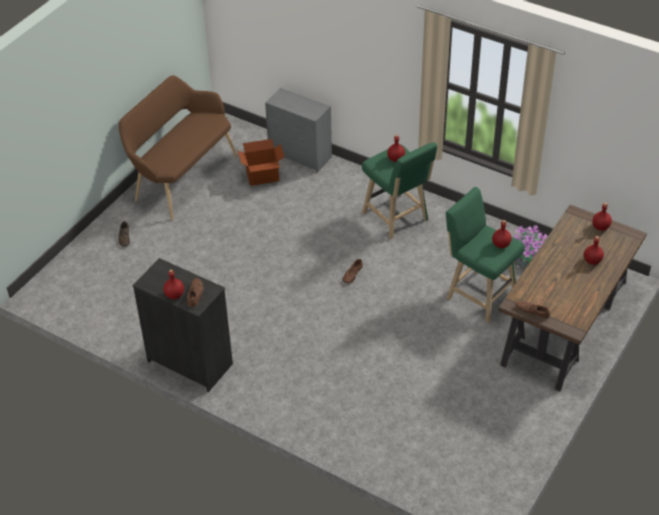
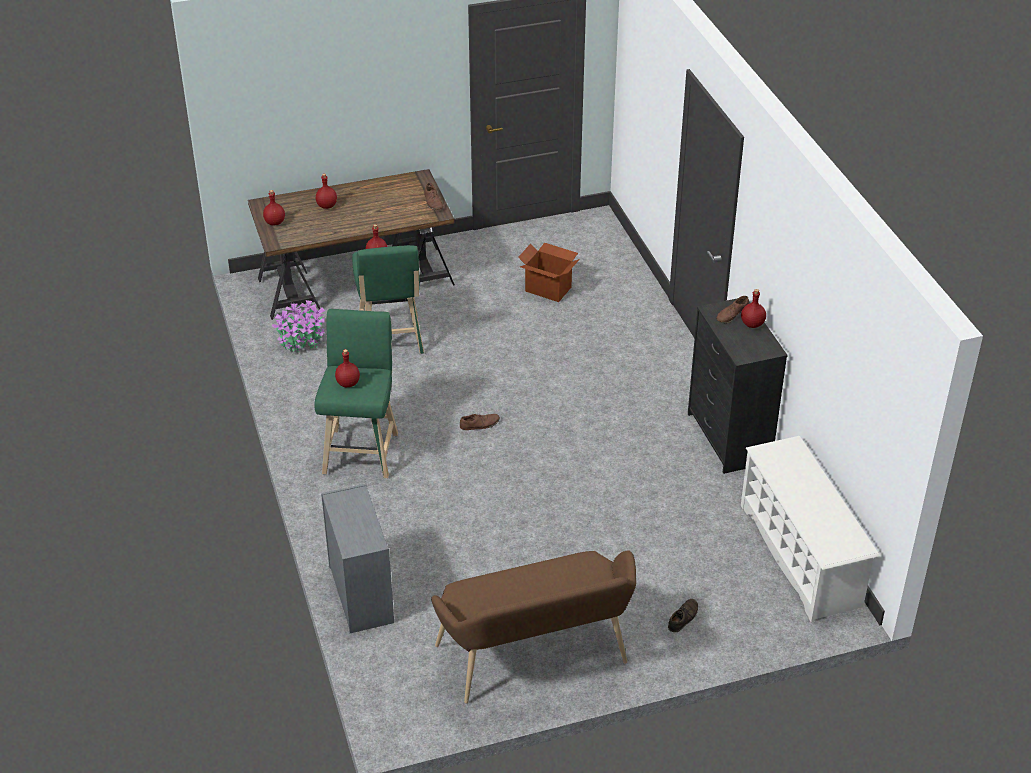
camera: 140 degrees left, 5 degrees down
cardboard box [238,139,285,186] -> cardboard box moved to [518,243,580,302]
none -> white shoe rack [741,436,879,623]

